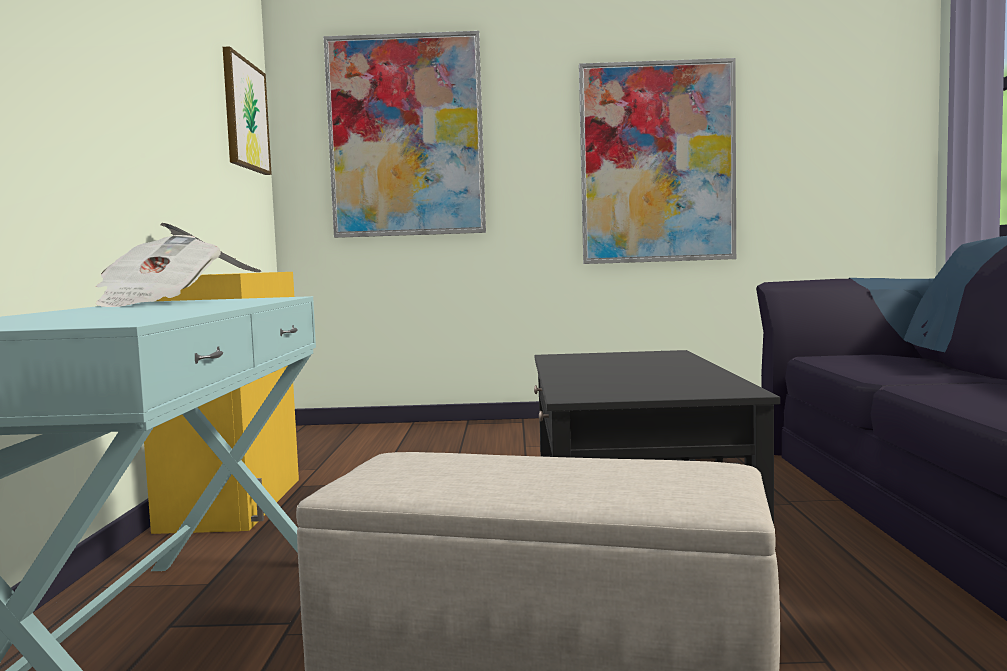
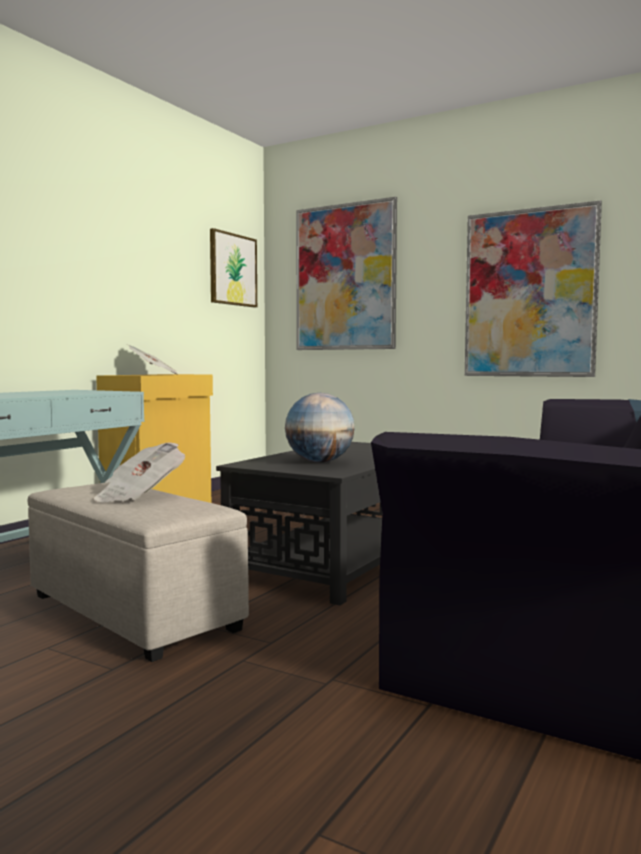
camera: 30 degrees right, 0 degrees up
newspaper [96,235,221,307] -> newspaper moved to [94,442,185,502]
none -> globe [285,393,355,462]

